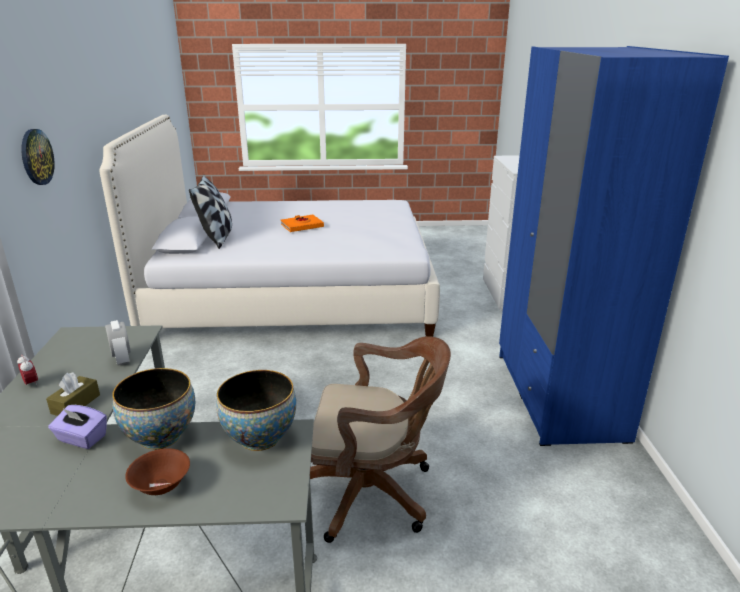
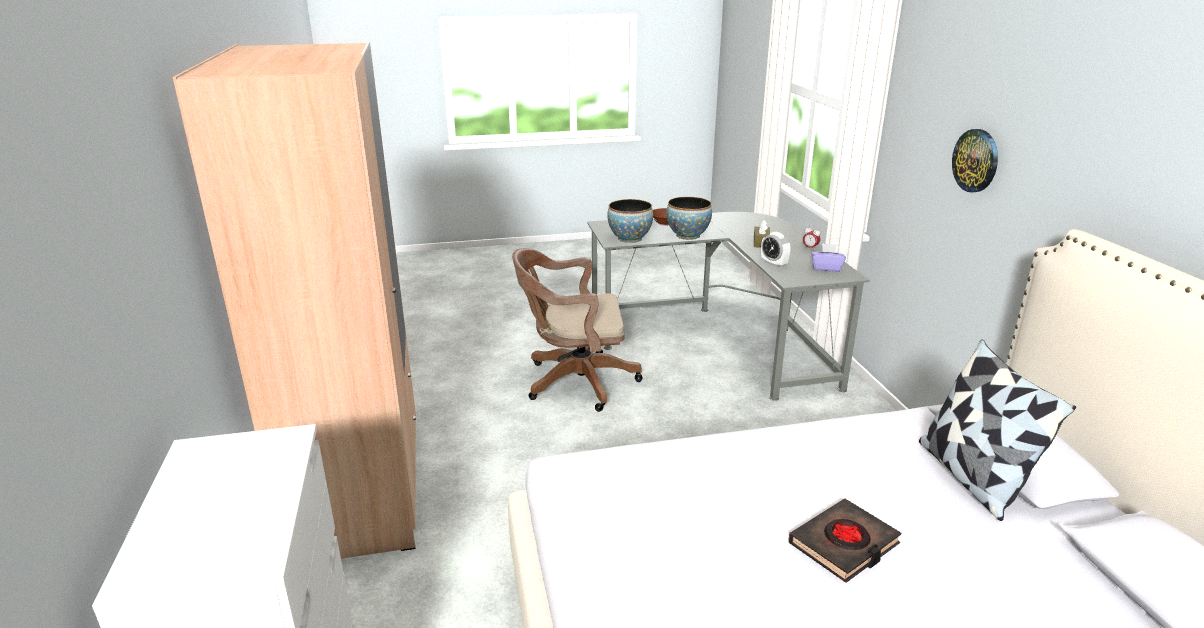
camera: 170 degrees right, 0 degrees up
purple tissue box [48,405,107,449] -> purple tissue box moved to [811,243,846,272]
orange book [281,214,324,232] -> black book [788,499,902,583]
blue wardrobe [499,46,729,446] -> beige wardrobe [173,42,416,559]

